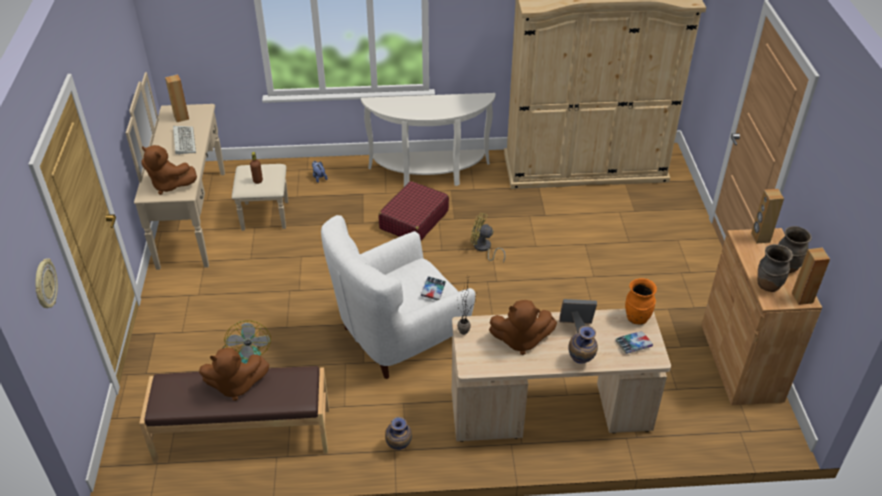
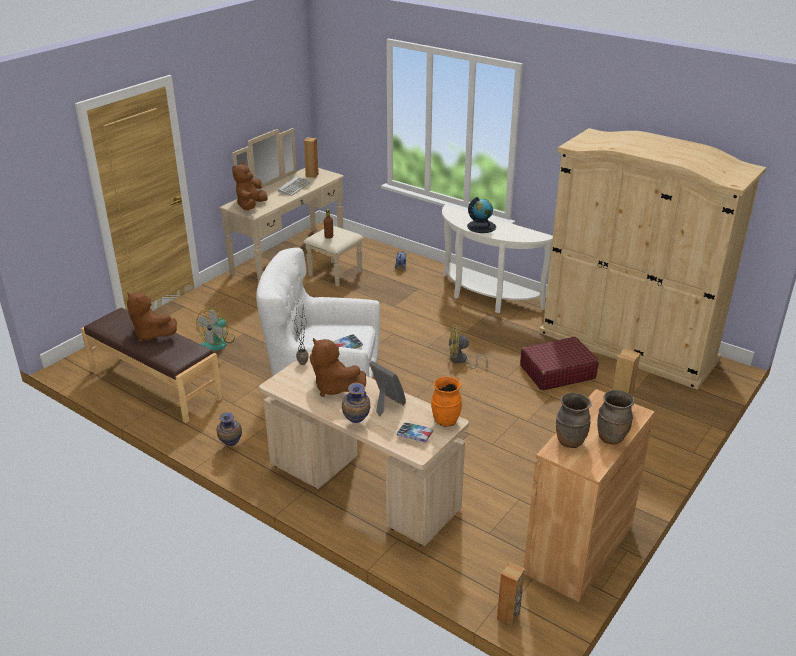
camera: 40 degrees right, 10 degrees down
wall clock [35,259,58,308] -> none
brown plush toy [141,145,197,195] -> brown plush toy turned 45 degrees clockwise [232,162,268,210]
red suitcase [378,181,449,240] -> red suitcase moved to [520,337,599,390]
yellow fan [470,213,506,263] -> yellow fan turned 60 degrees counterclockwise [449,326,488,369]
brown speaker [792,247,830,305] -> brown speaker moved to [497,562,525,627]
none -> globe [467,197,496,233]

